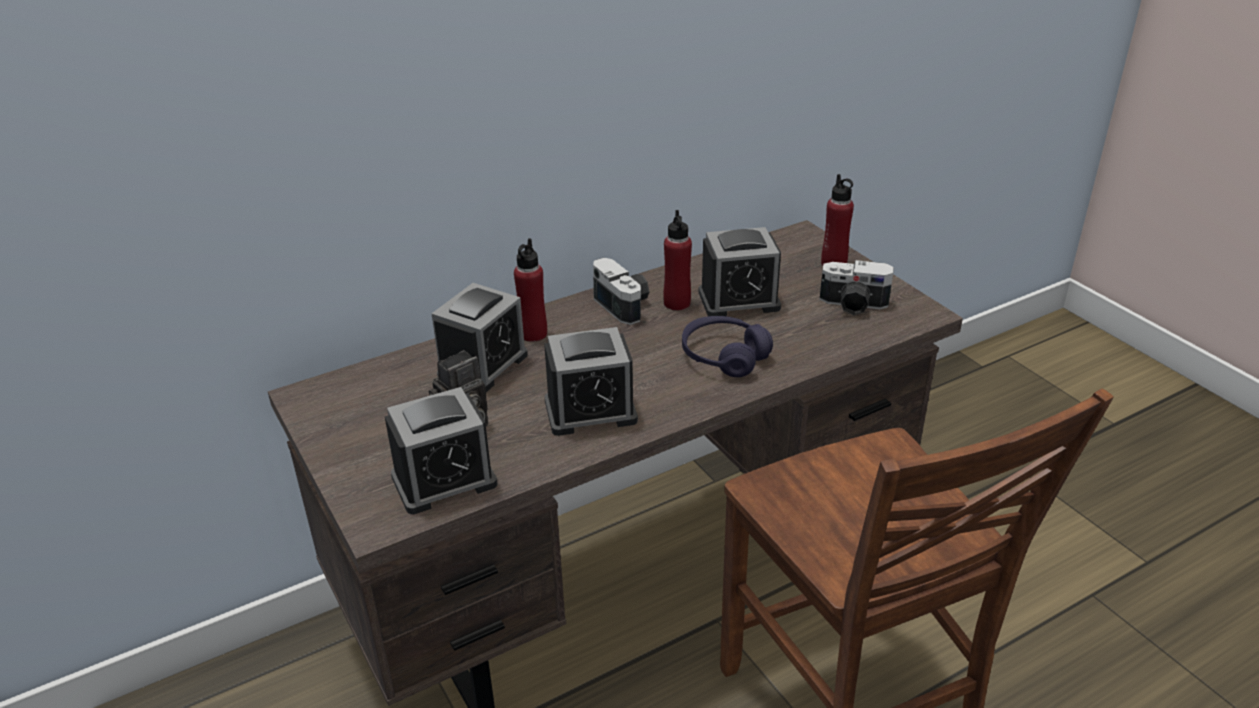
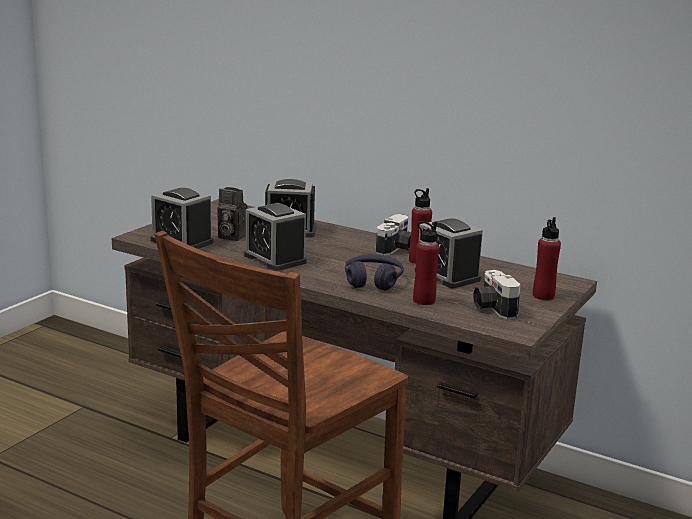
camera: 60 degrees right, 15 degrees down
red bottle [514,238,547,342] -> red bottle moved to [413,221,439,305]

